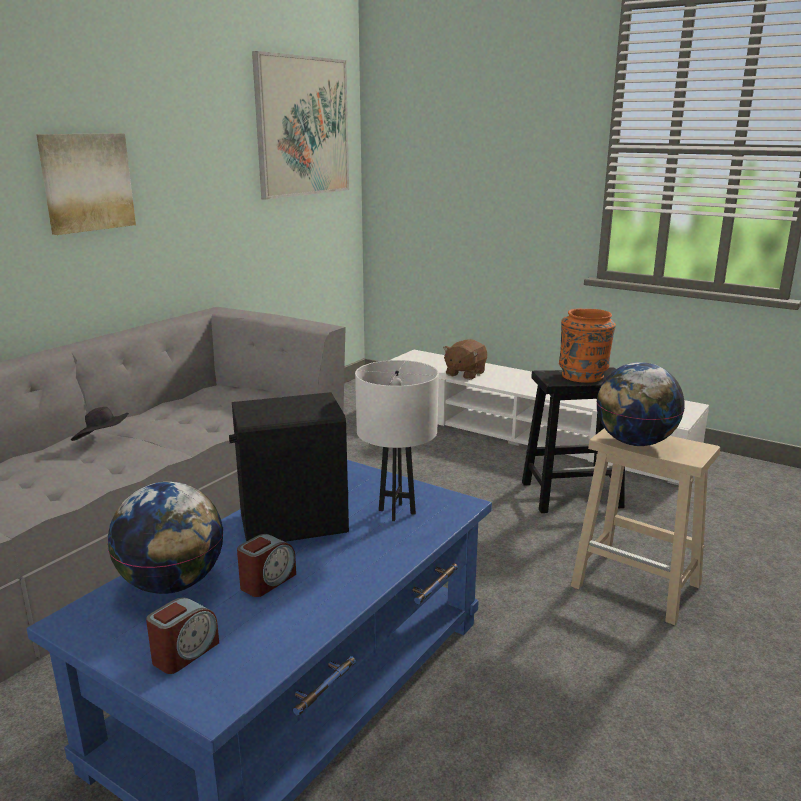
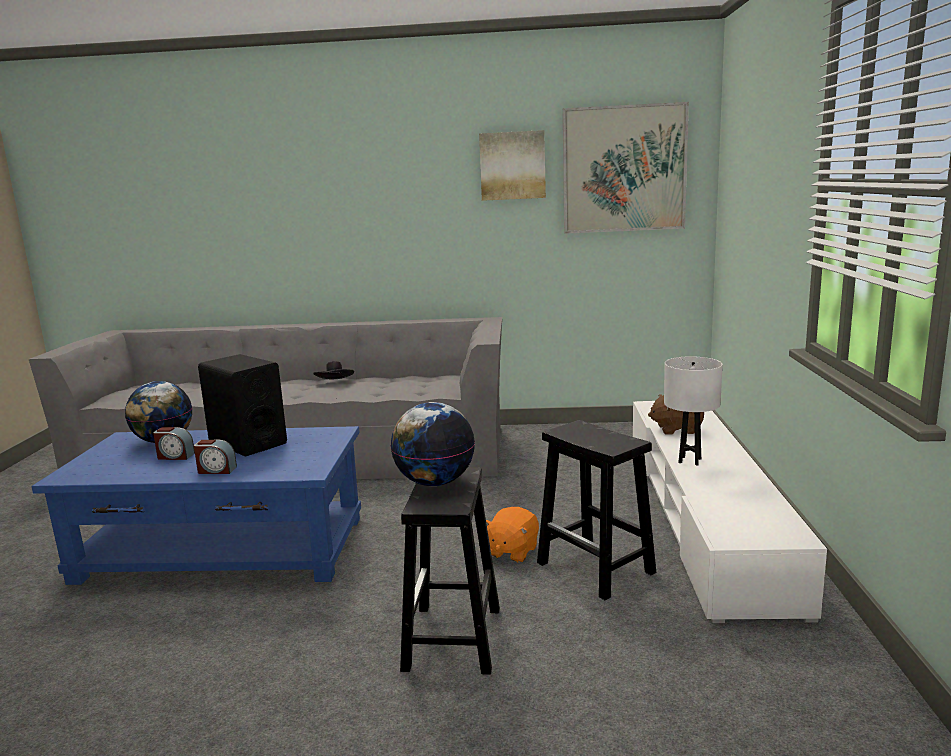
camera: 60 degrees right, 5 degrees down
picture [36,133,136,235] -> picture moved to [479,130,546,201]
alarm clock [146,597,219,674] -> alarm clock moved to [194,440,237,474]
white table lamp [355,360,439,521] -> white table lamp moved to [664,356,723,466]
orange vase [559,309,616,383] -> none
beige stool [571,428,720,625] -> black stool [400,467,500,675]
none -> orange plush toy [486,507,539,563]

